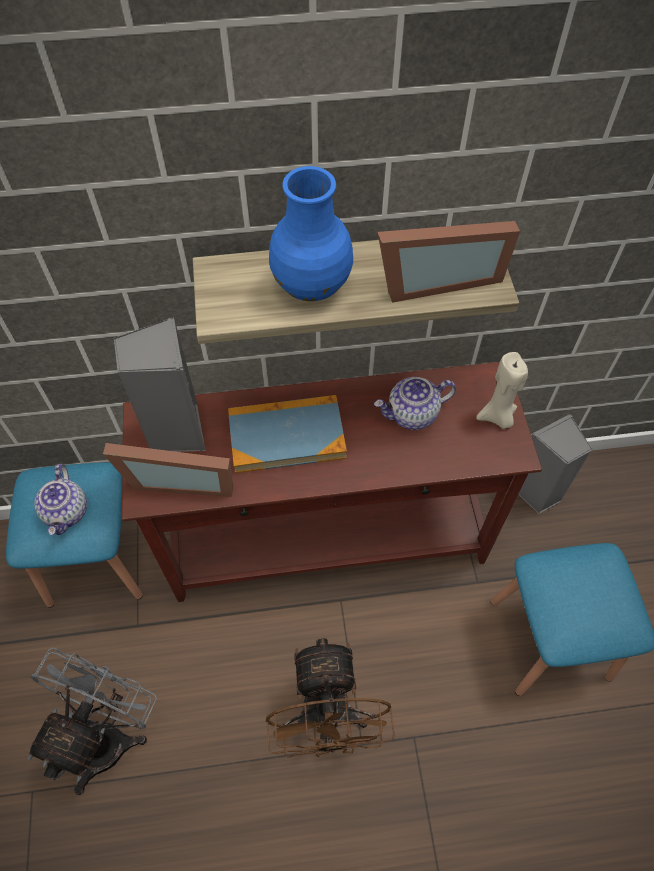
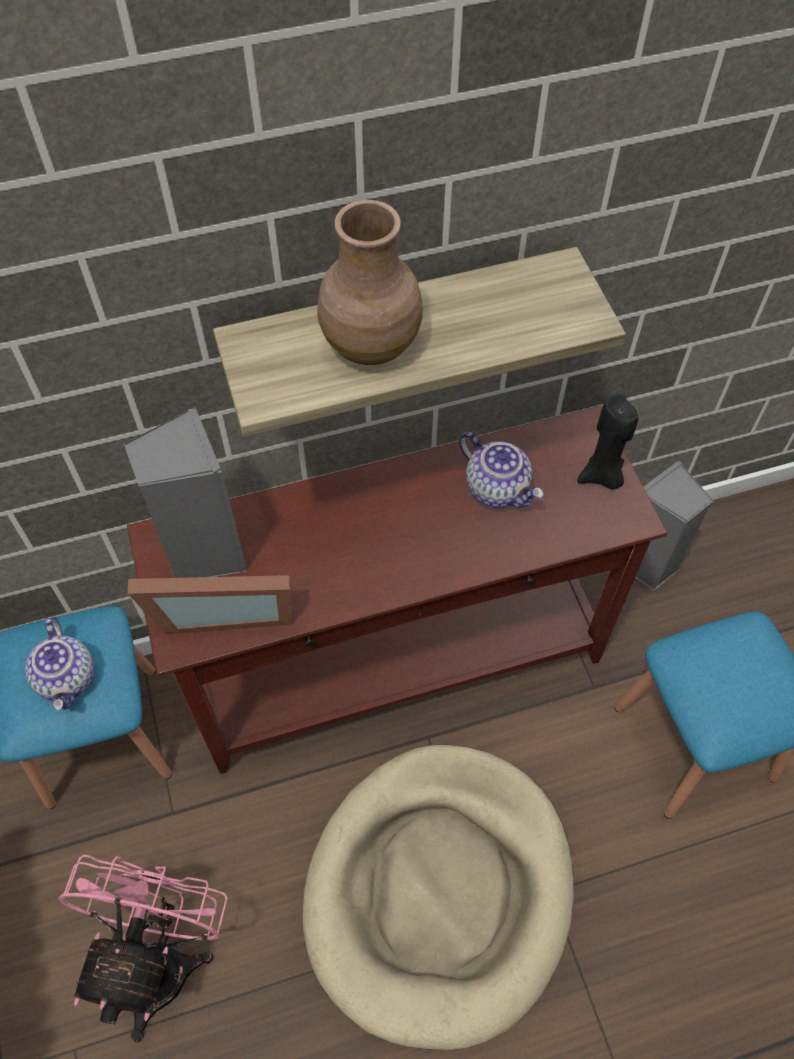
camera: 10 degrees left, 0 degrees up
grey fan [28,647,157,795] -> pink fan [58,855,228,1042]
book [228,395,347,473] -> none
brown fan [266,638,395,757] -> beige dog bed [303,745,574,1050]
blue vase [269,166,353,301] -> brown vase [317,200,423,365]
teapot [374,377,456,430] -> teapot turned 105 degrees counterclockwise [459,432,543,508]
picture frame [378,221,520,303] -> none
beige candle [476,352,528,429] -> black candle [577,394,638,490]

